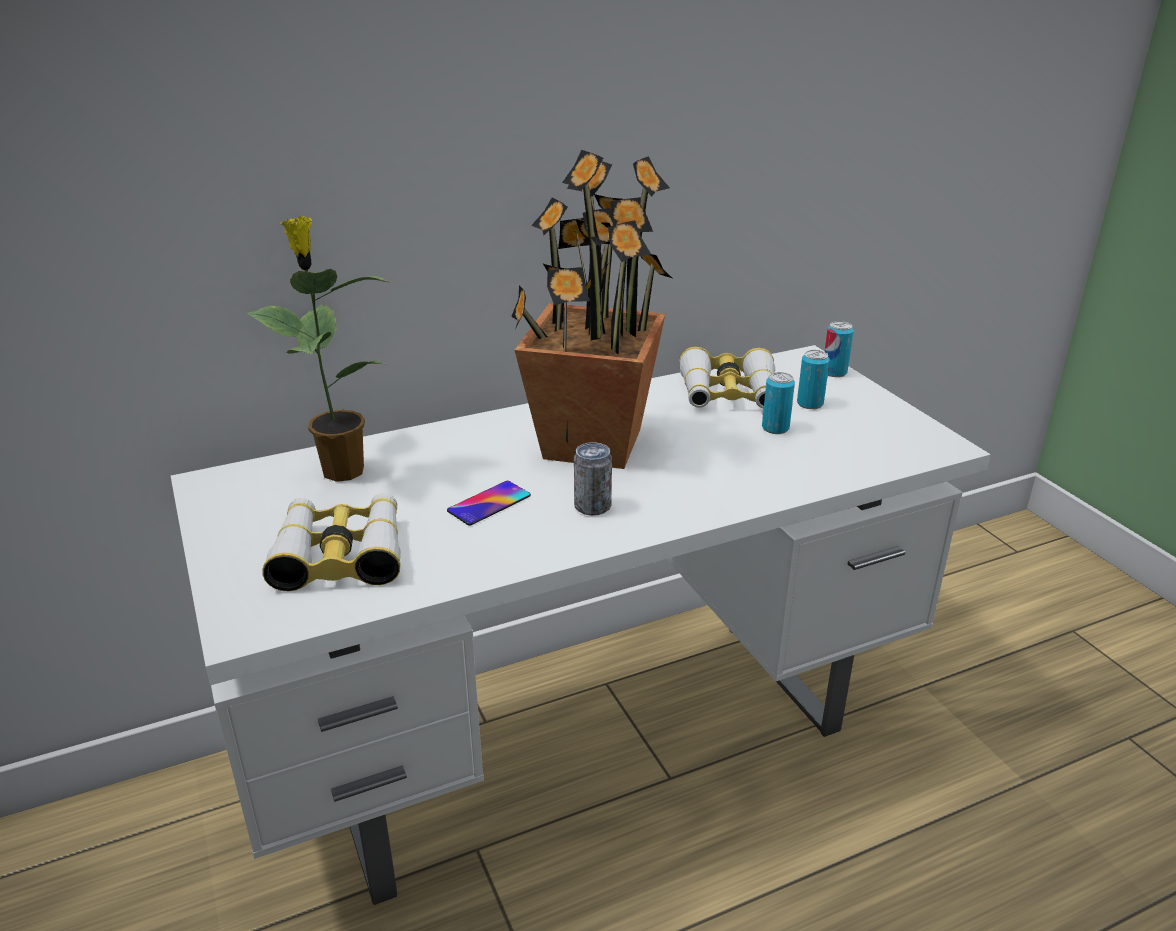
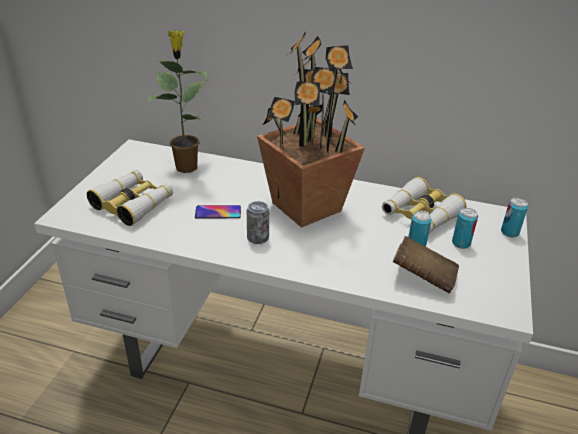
camera: 40 degrees right, 5 degrees up
none -> brown book [393,236,459,294]

